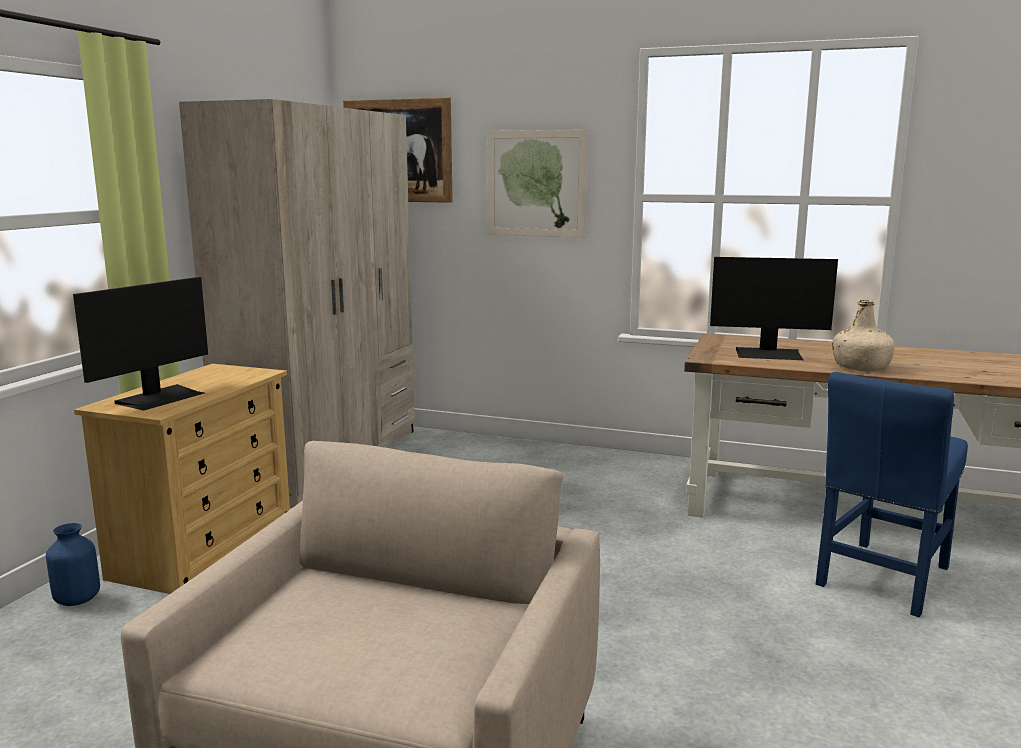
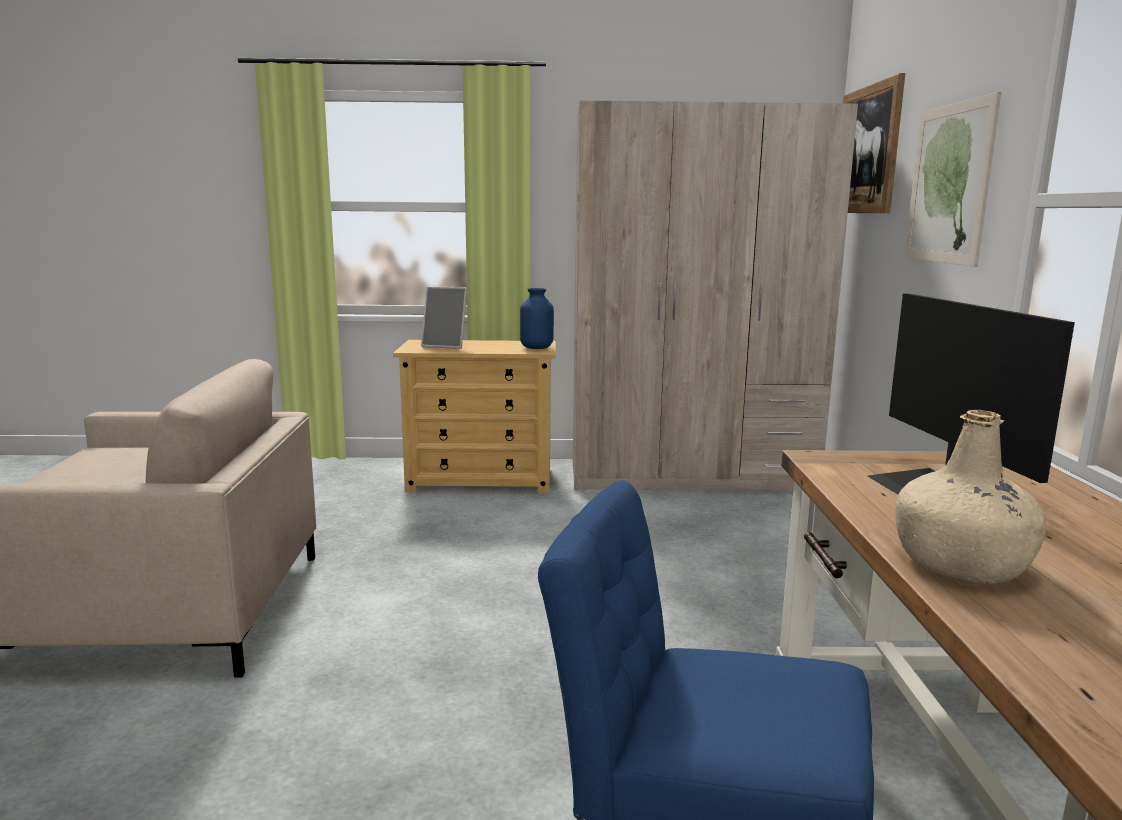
camera: 70 degrees right, 0 degrees up
blue vase [46,523,100,606] -> blue vase moved to [520,288,554,349]
monitor [73,277,208,411] -> picture frame [421,286,467,349]

